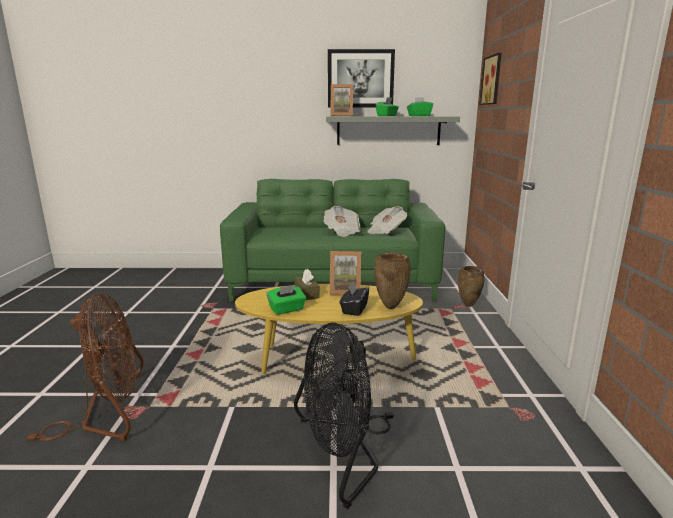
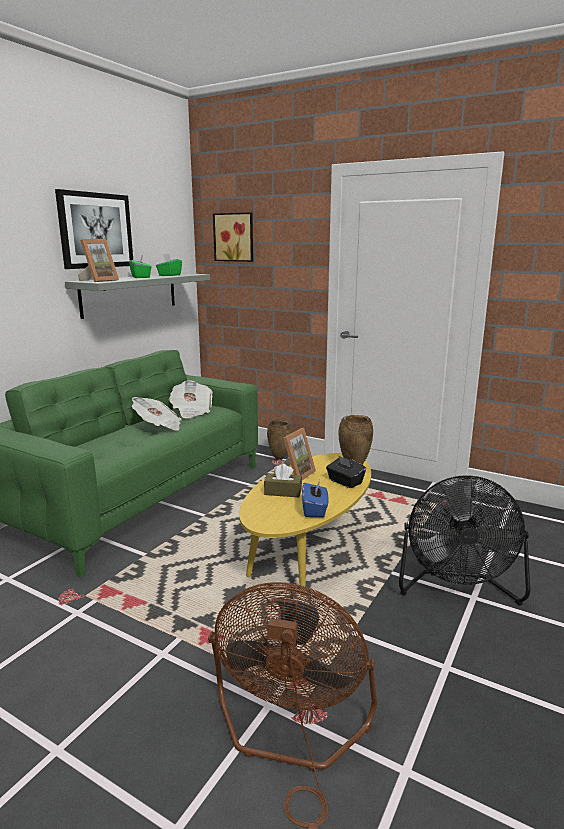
camera: 60 degrees left, 0 degrees up
green tissue box [266,285,306,315] -> blue tissue box [302,480,328,517]

